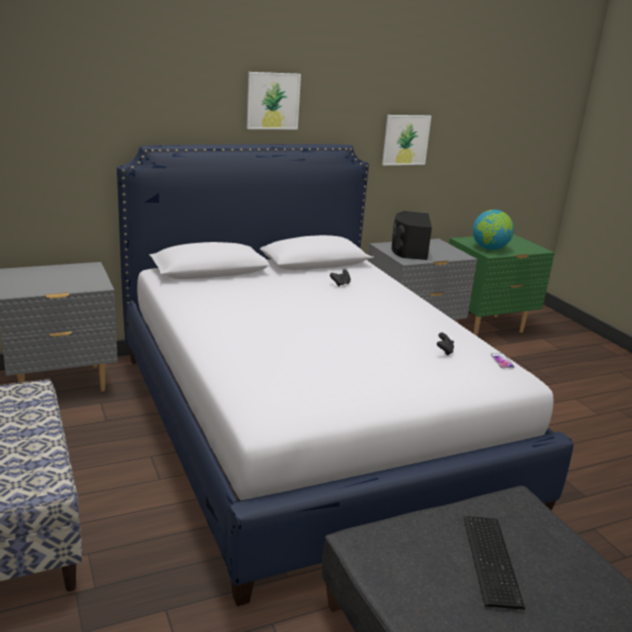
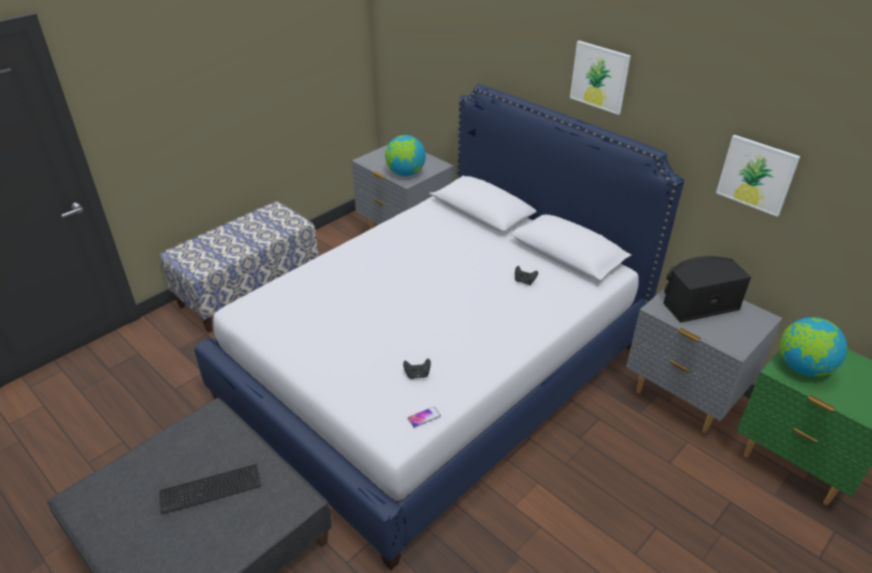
camera: 70 degrees right, 15 degrees up
none -> globe [385,135,426,176]

